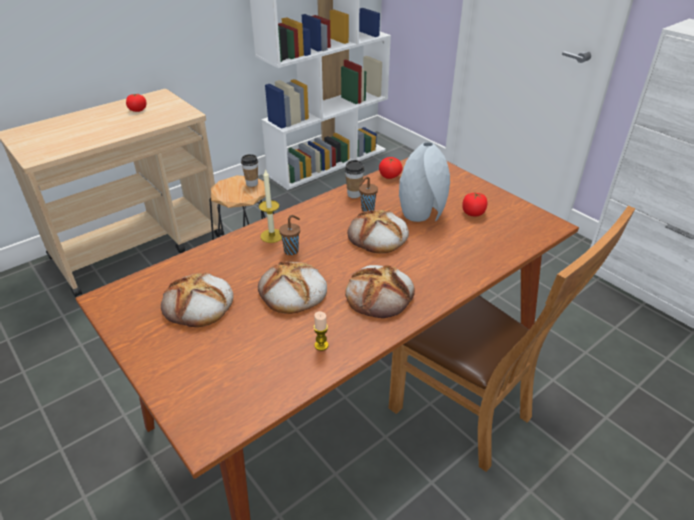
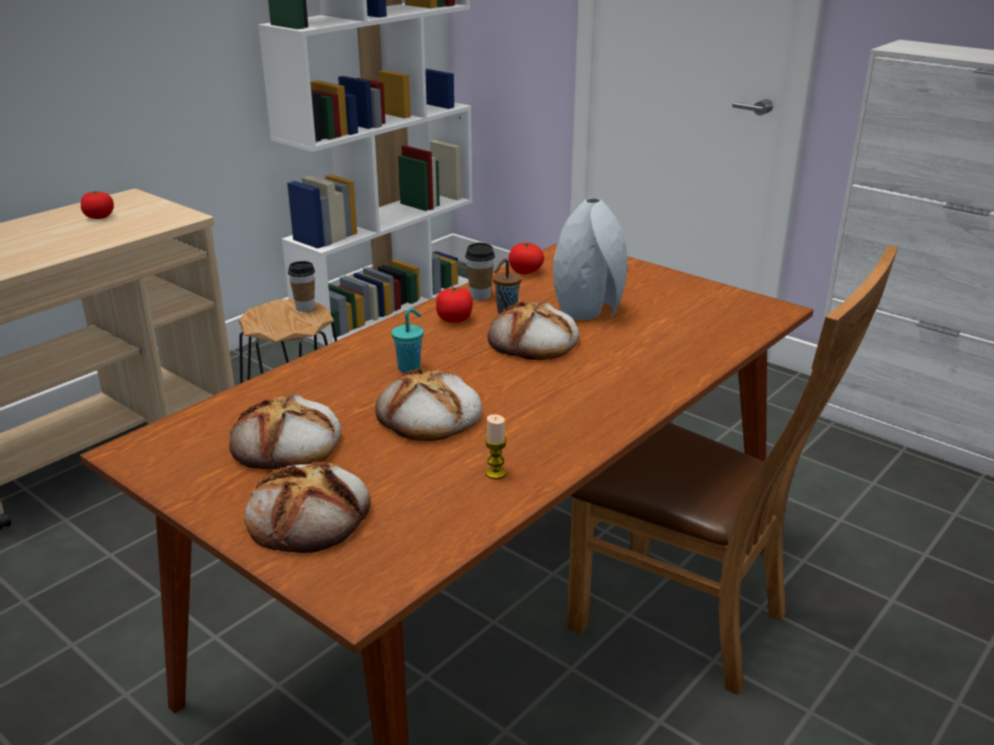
camera: 10 degrees left, 10 degrees down
candle [259,169,282,243] -> none
brown cup [279,215,300,255] -> turquoise cup [391,308,424,373]
bread [345,265,415,318] -> bread moved to [244,462,371,553]
tomato [462,192,487,217] -> tomato moved to [436,287,473,322]

